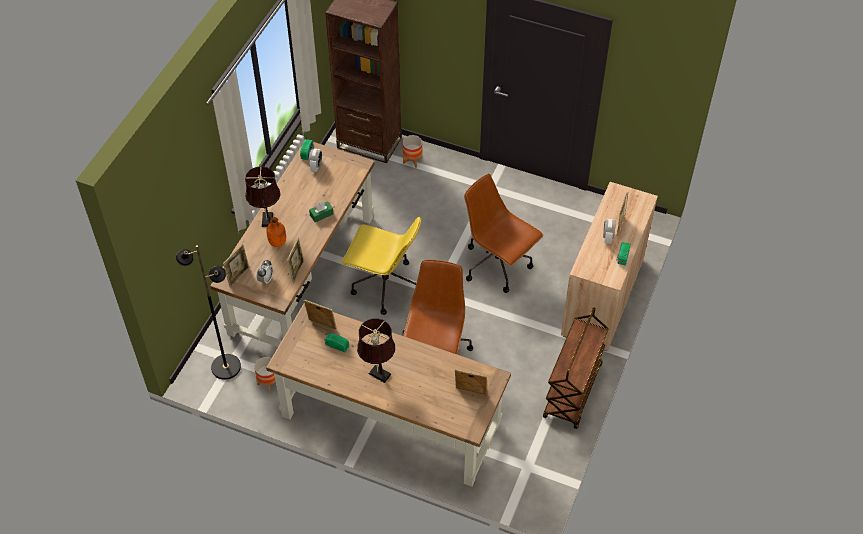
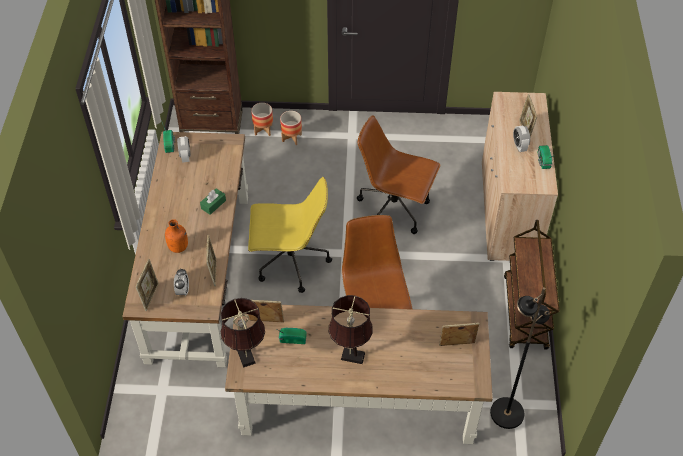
camera: 20 degrees left, 0 degrees up
black floor lamp [175,245,241,380] -> black floor lamp moved to [490,287,550,429]
brown table lamp [245,166,281,227] -> brown table lamp moved to [221,298,265,368]
planter [254,357,276,393] -> planter moved to [280,111,302,145]

